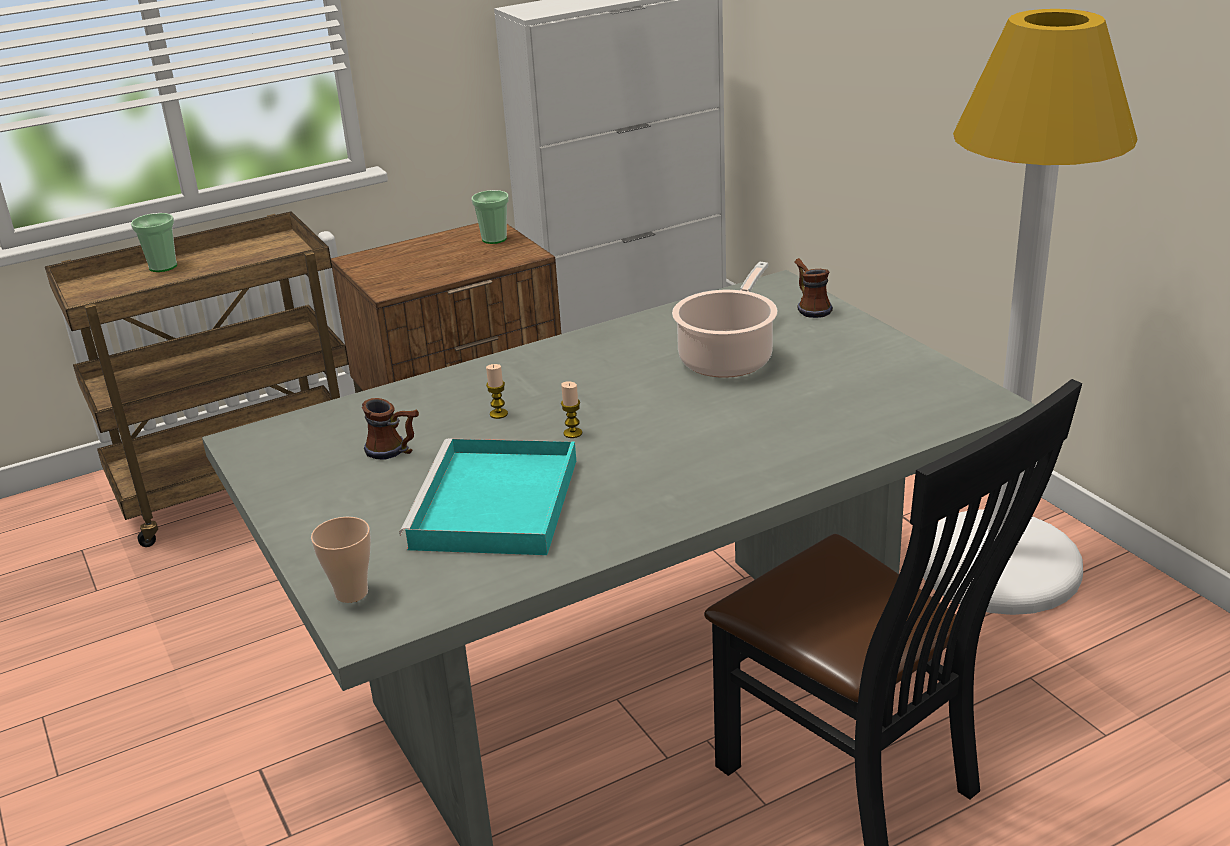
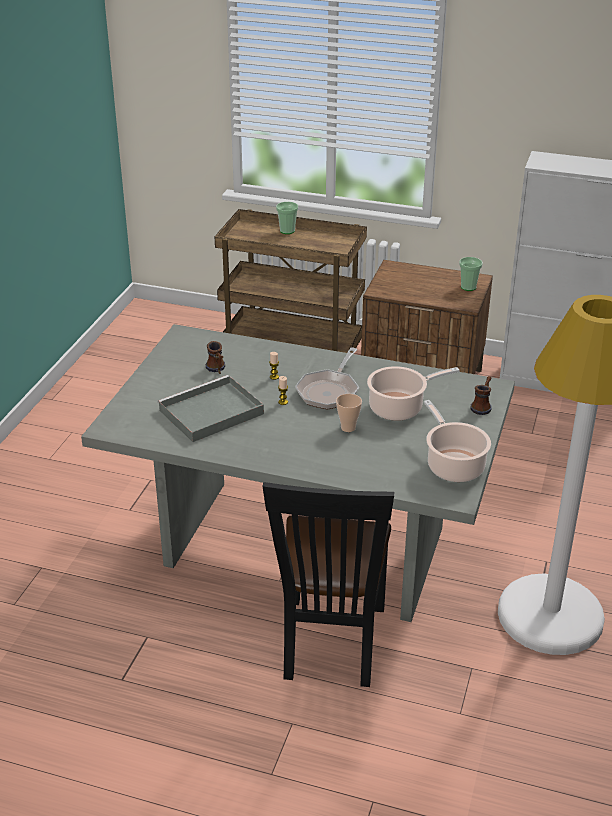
camera: 45 degrees right, 5 degrees up
cup [311,517,371,603] -> cup moved to [336,394,362,432]
turquoise tray [399,438,576,555] -> grey tray [158,375,264,442]
none -> frying pan [295,348,359,409]
none -> cooking pot [424,400,491,482]

